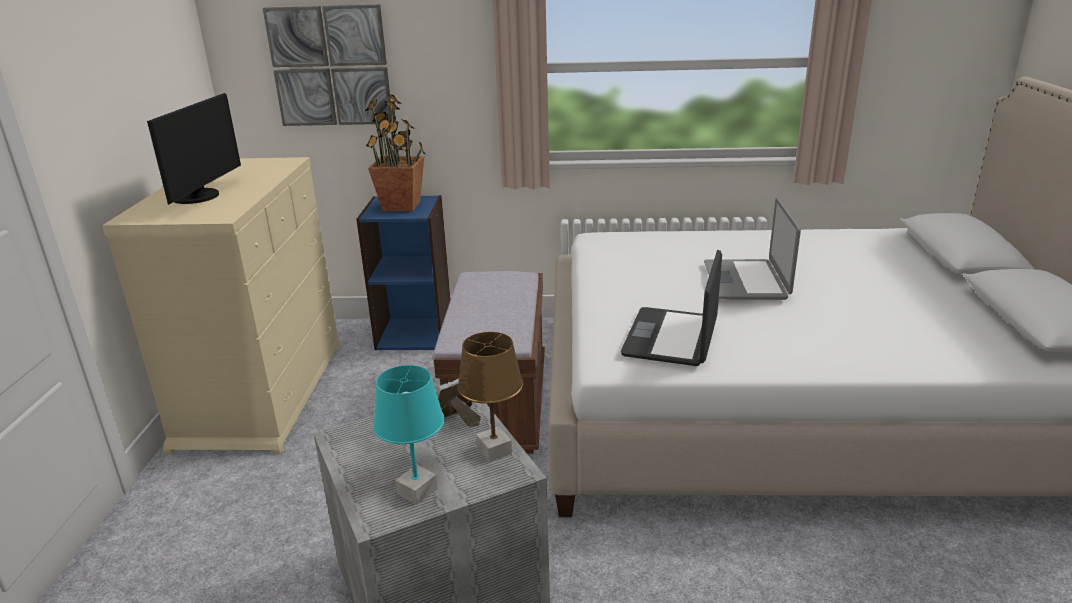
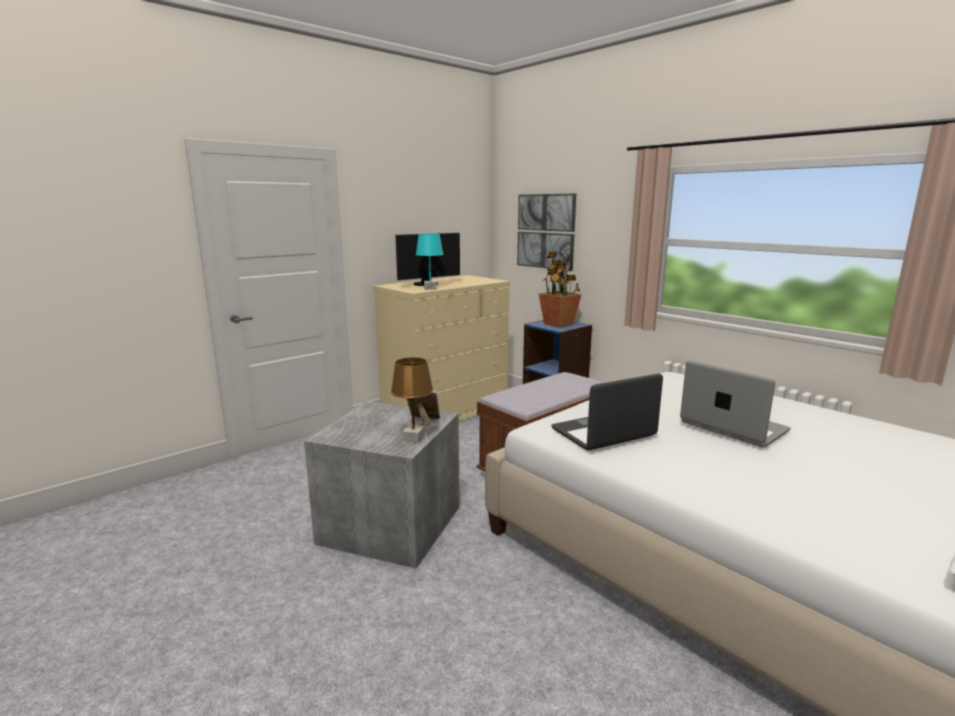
camera: 45 degrees right, 10 degrees down
turquoise table lamp [373,365,445,505] -> turquoise table lamp moved to [416,234,444,290]
laptop [704,198,801,300] -> laptop turned 90 degrees clockwise [680,360,791,447]

